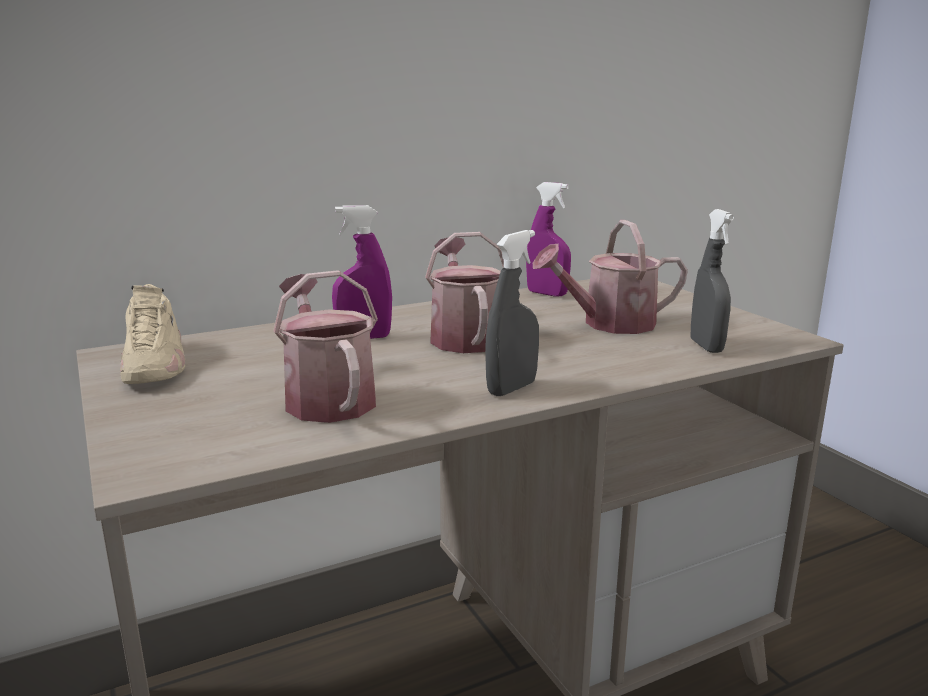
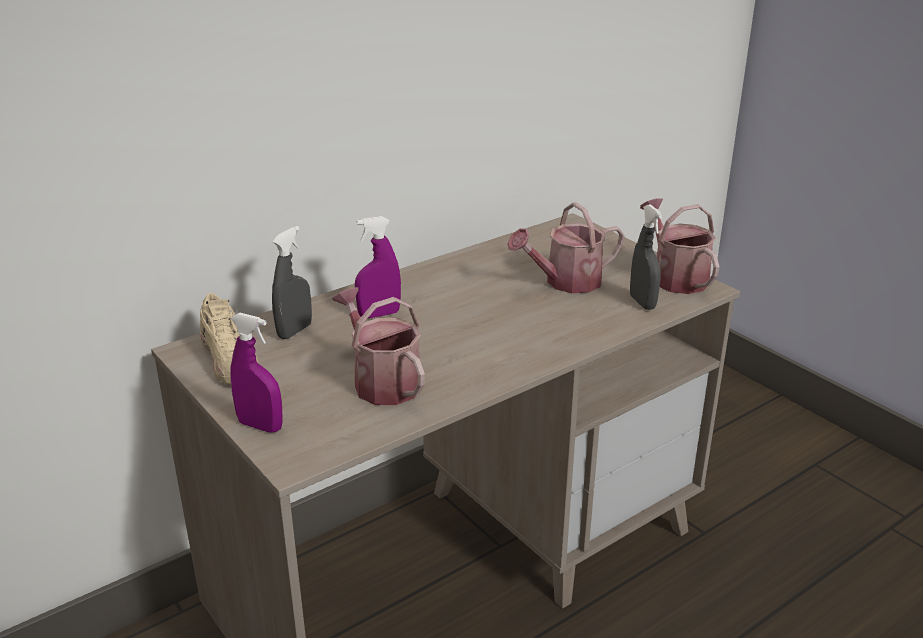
camera: 10 degrees left, 10 degrees up
watering can [425,232,504,353] -> watering can moved to [640,198,720,294]
grey spray bottle [485,230,539,396] -> grey spray bottle moved to [272,226,312,339]
purple spray bottle [526,182,571,297] -> purple spray bottle moved to [230,312,283,433]

